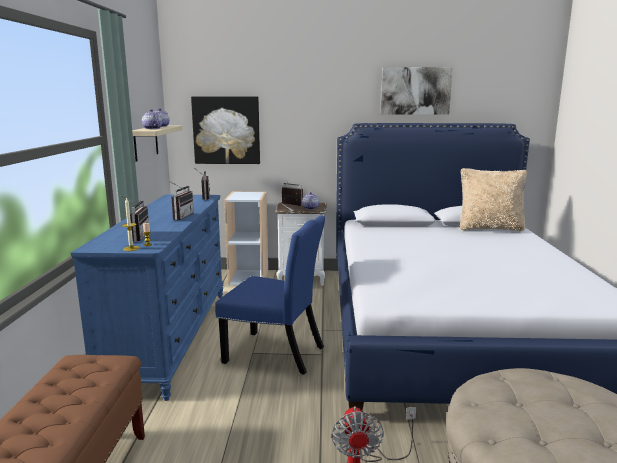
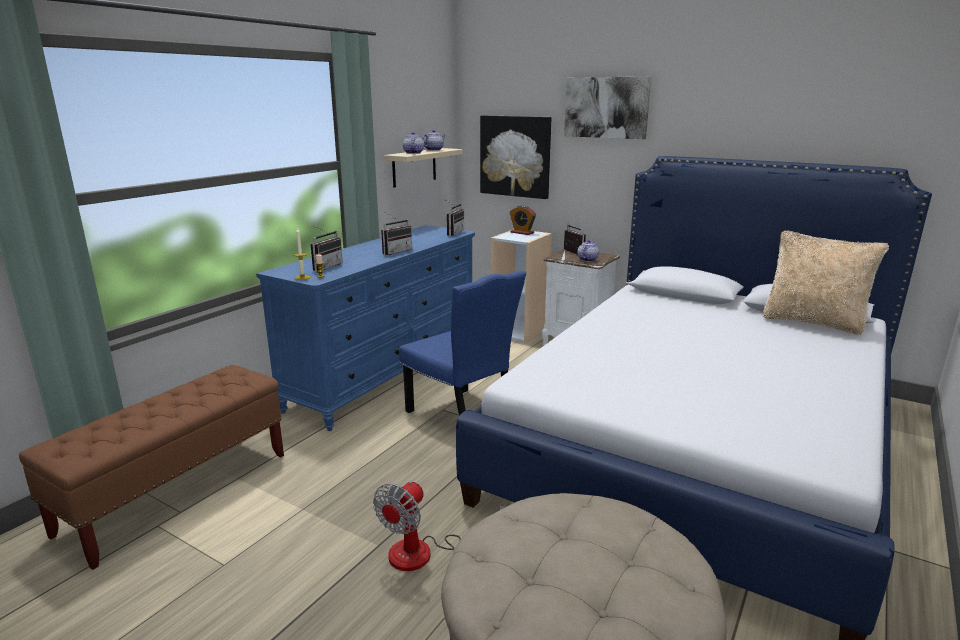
camera: 30 degrees right, 5 degrees up
picture [381,67,453,115] -> picture moved to [564,77,652,139]
none -> alarm clock [510,205,536,235]

